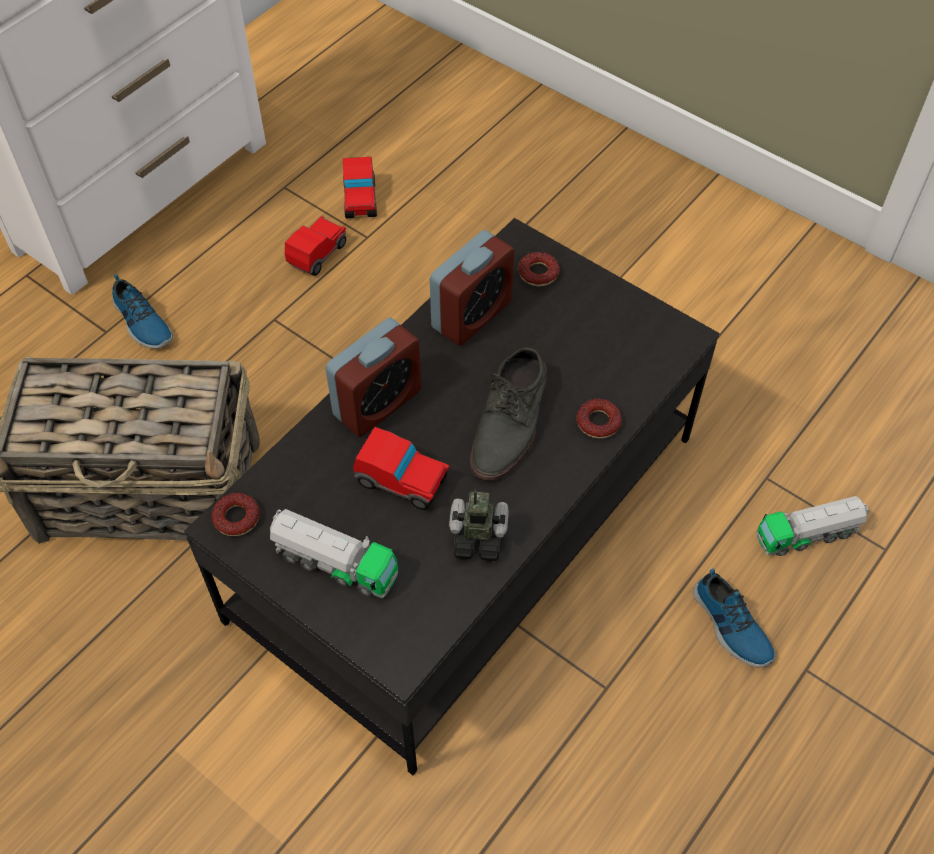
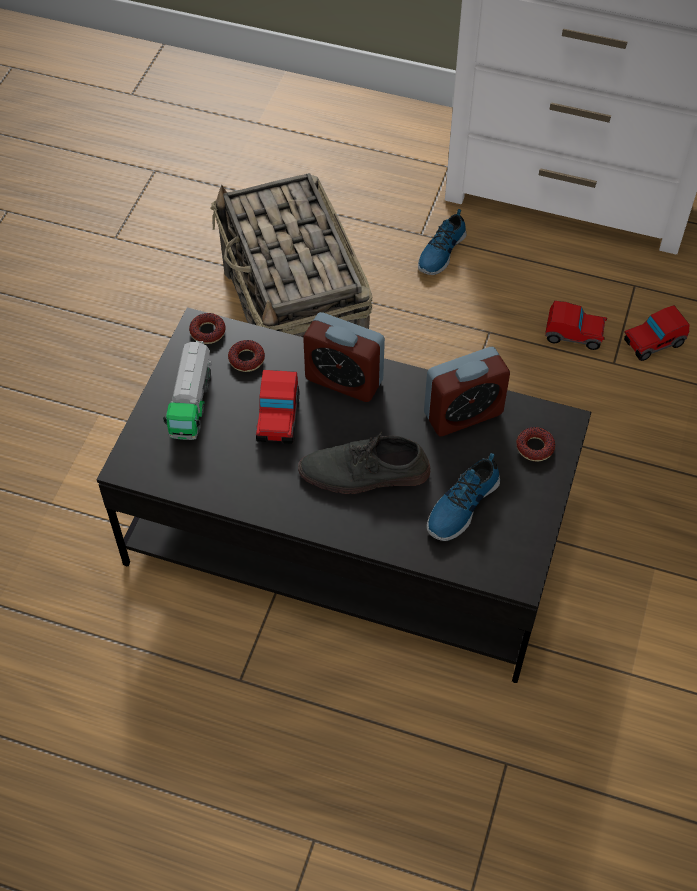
camera: 70 degrees right, 0 degrees up
alarm clock [430,230,514,346] -> alarm clock turned 45 degrees counterclockwise [424,347,510,436]
toy robot [449,489,509,561] -> none
donut [577,399,622,439] -> donut moved to [228,340,265,372]
shoe [693,568,776,668] -> shoe moved to [427,453,500,541]
toy truck [757,496,869,556] -> none

